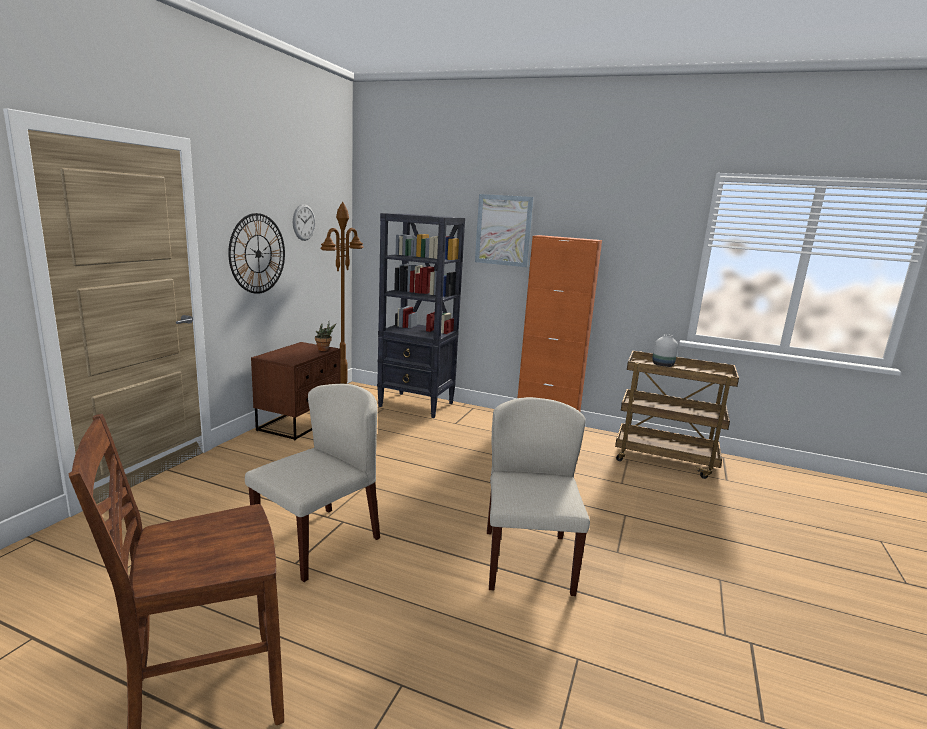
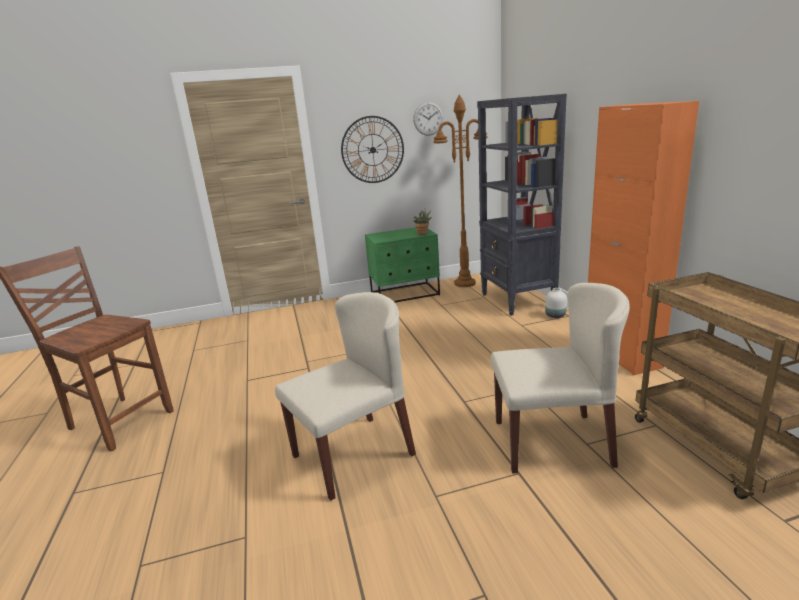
camera: 55 degrees right, 5 degrees up
beige chair [245,384,380,582] -> beige chair moved to [491,283,630,474]
brown nightstand [251,342,341,441] -> green nightstand [365,227,440,302]
picture [475,194,534,267] -> none
white vase [652,334,678,367] -> white vase moved to [545,288,567,318]

